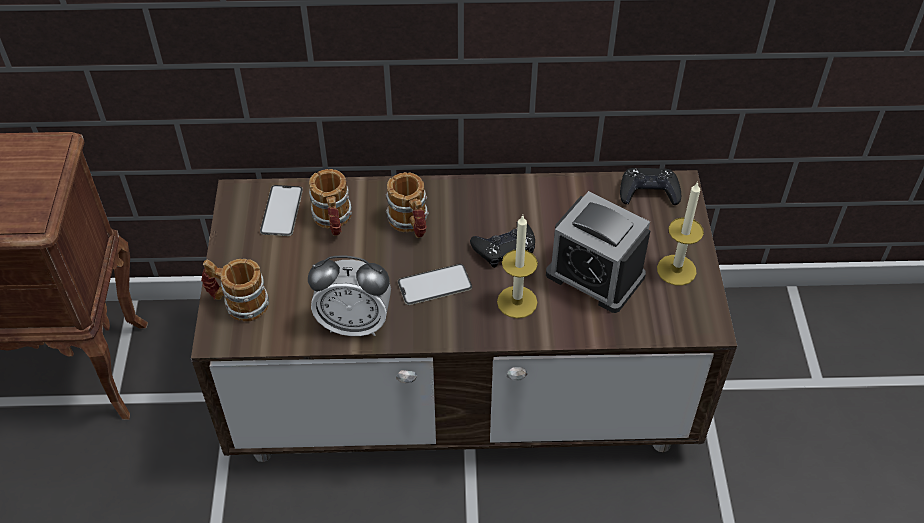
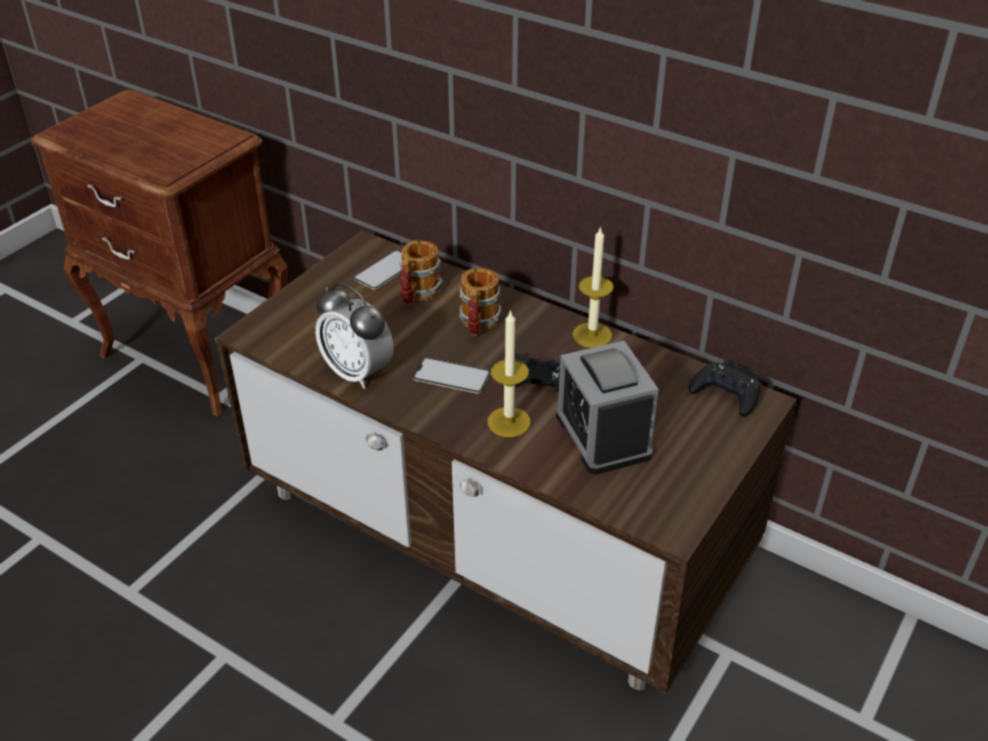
camera: 35 degrees right, 10 degrees down
mug [201,259,269,322] -> none
candle [657,182,704,286] -> candle moved to [573,226,614,348]

